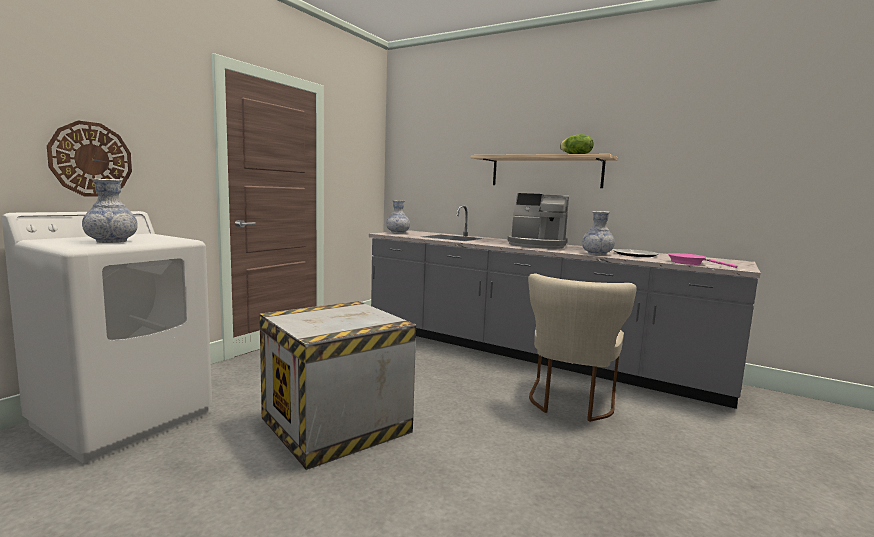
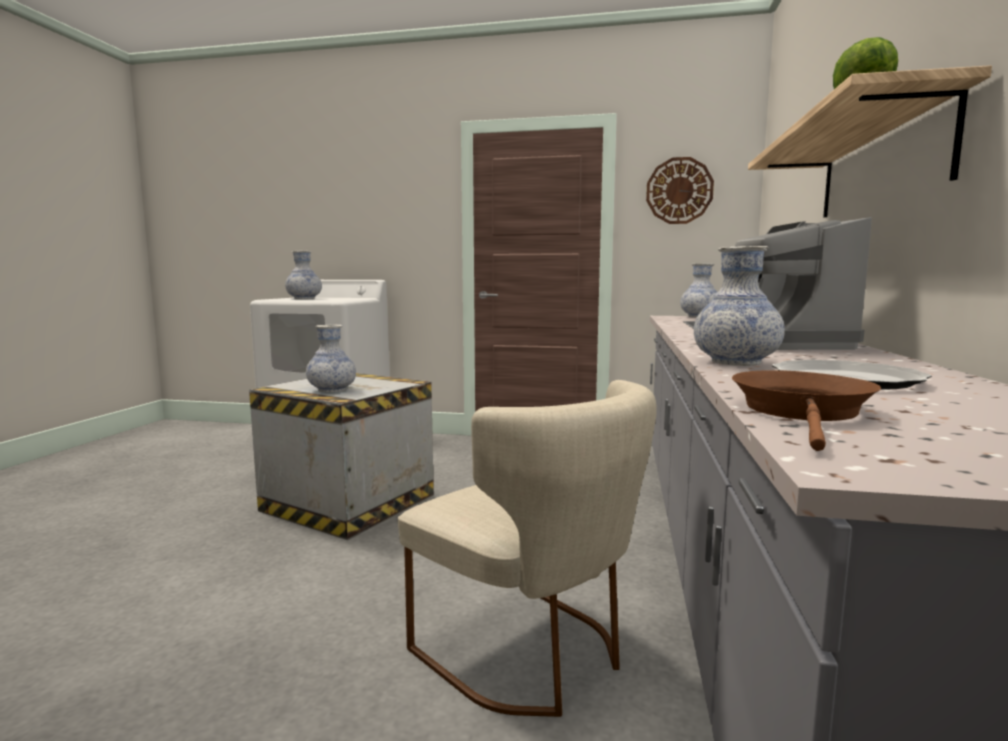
camera: 70 degrees right, 0 degrees up
wall clock [47,121,132,197] -> wall clock moved to [646,157,714,224]
beige chair [528,273,637,422] -> beige chair turned 135 degrees counterclockwise [398,380,657,717]
pink frying pan [668,253,737,268] -> brown frying pan [732,370,881,451]
none -> vase [306,325,356,392]

